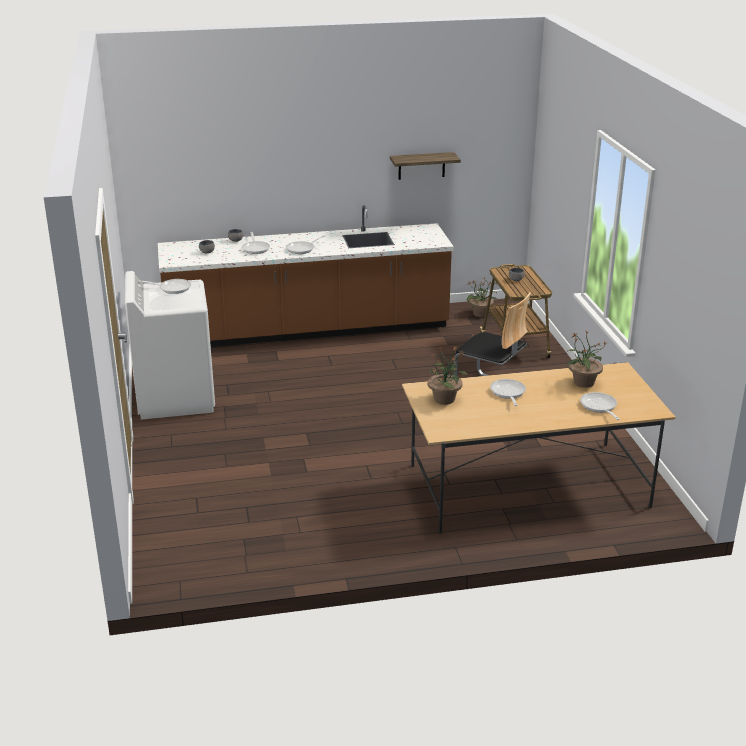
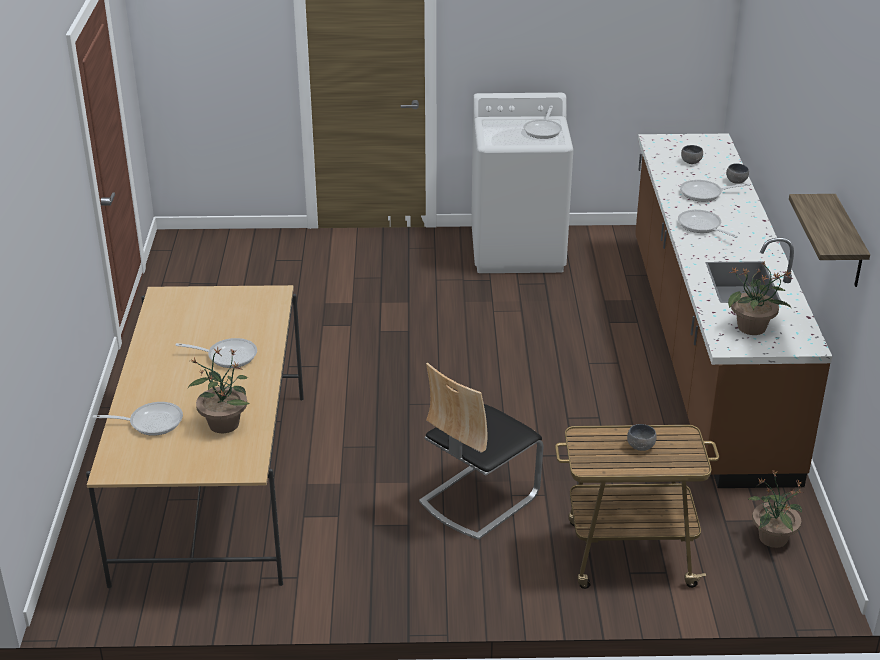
camera: 100 degrees right, 5 degrees up
potted plant [428,346,468,405] -> potted plant moved to [728,262,791,335]

